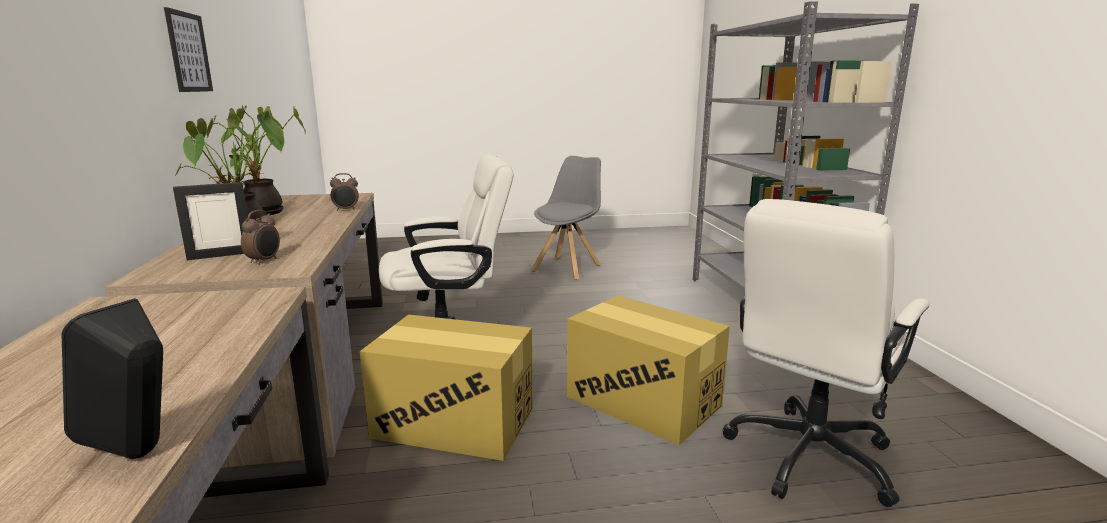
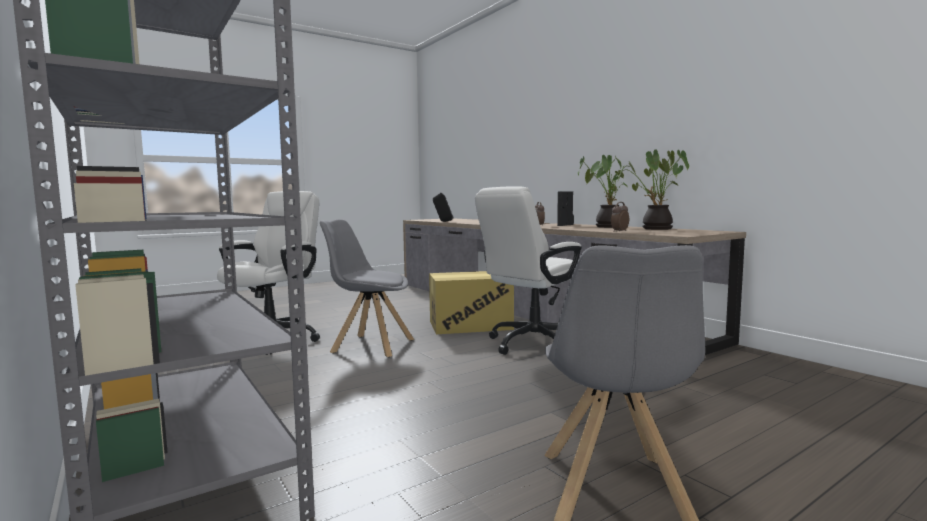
camera: 155 degrees right, 10 degrees down
picture [164,7,213,92] -> none
cardboard box [567,295,730,445] -> grey chair [320,219,414,357]

